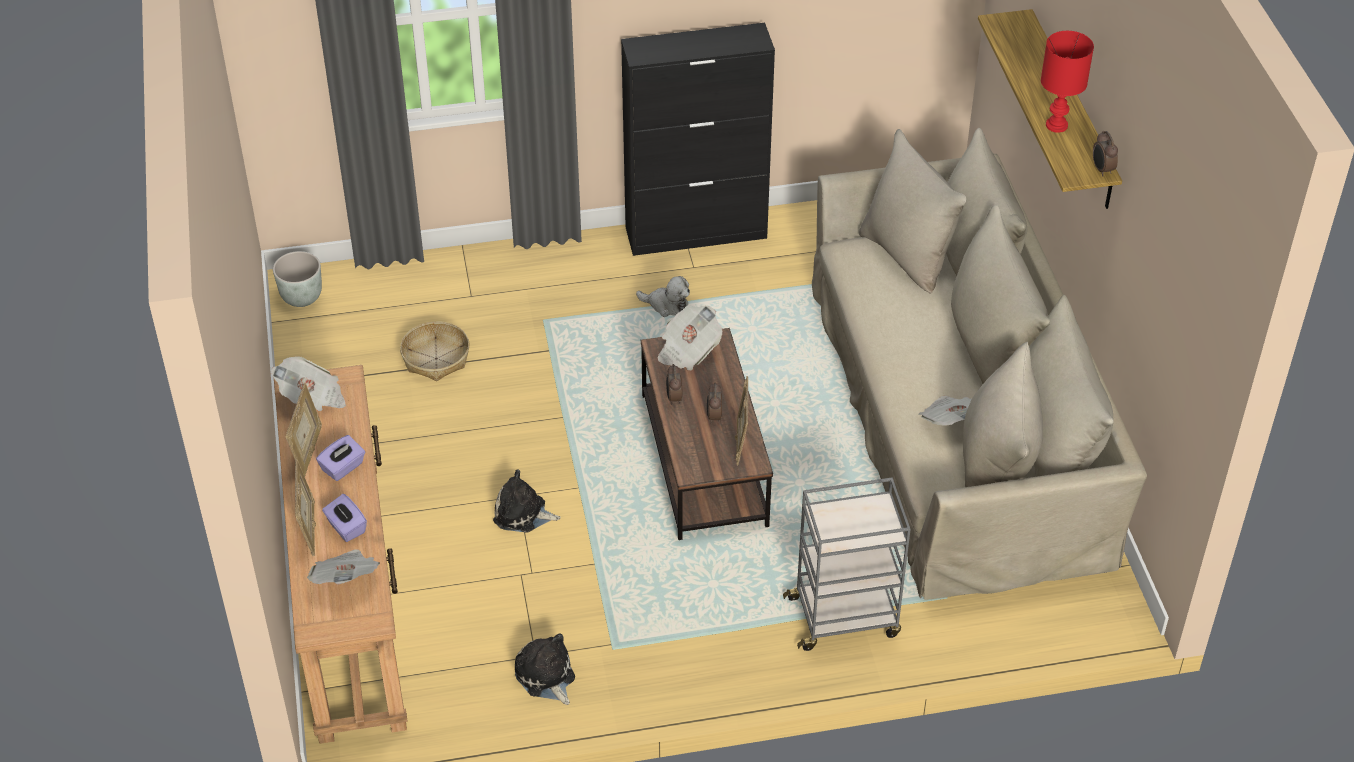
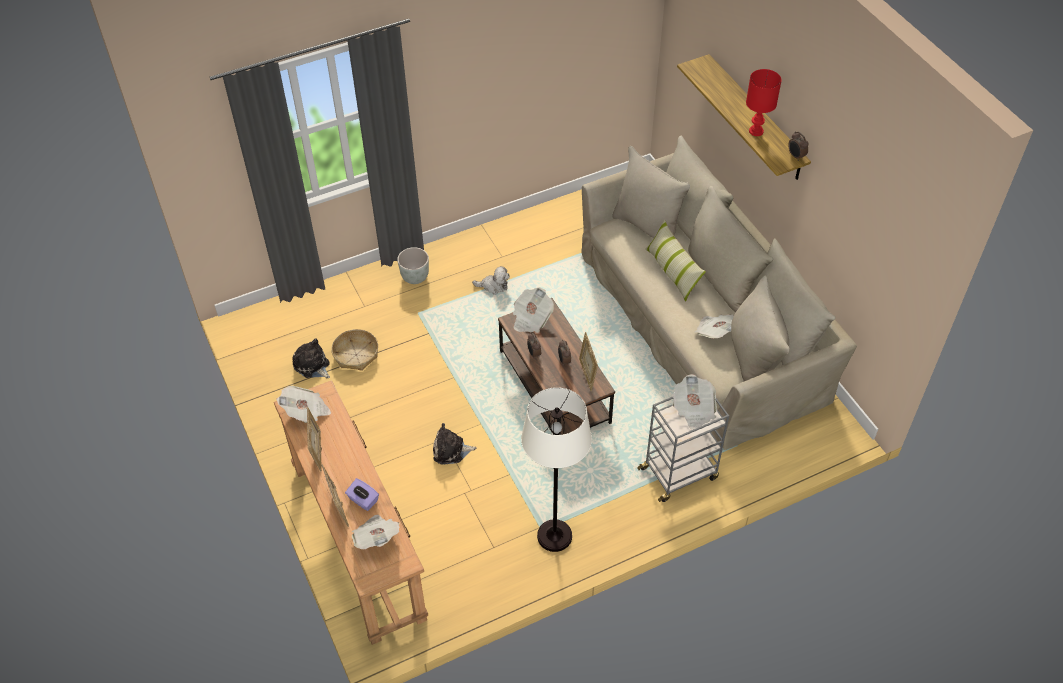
camera: 15 degrees left, 5 degrees up
grey planter [273,251,322,307] -> grey planter moved to [397,247,429,284]
purple tissue box [316,435,365,481] -> none
plush toy [515,633,575,705] -> plush toy moved to [292,339,330,378]
black cabinet [621,23,775,256] -> none
none -> white floor lamp [521,387,592,552]
none -> pillow [645,219,706,301]
none -> newspaper [672,374,717,430]

